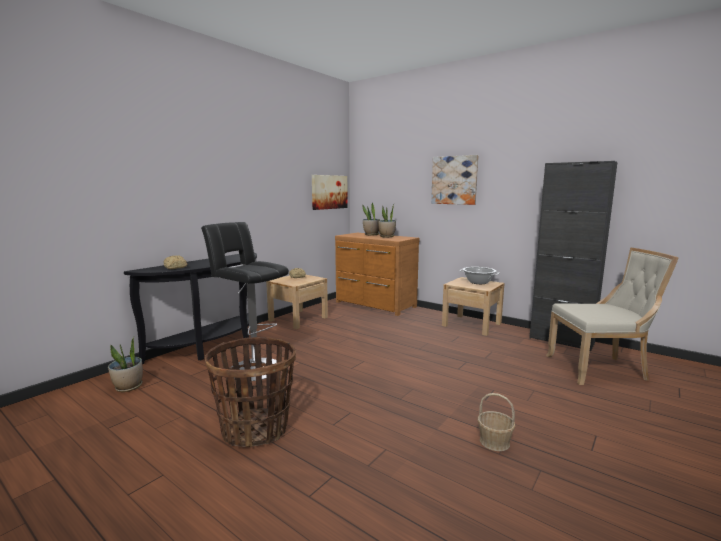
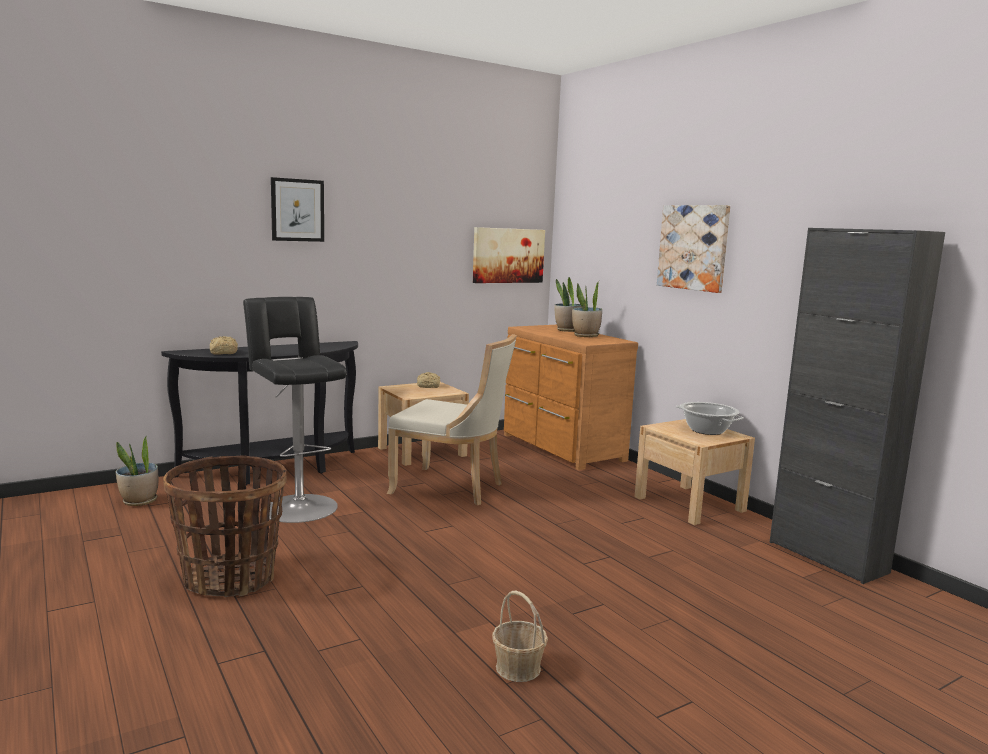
camera: 20 degrees right, 0 degrees up
beige chair [546,247,679,385] -> beige chair moved to [387,334,517,505]
none -> picture [271,177,324,242]

